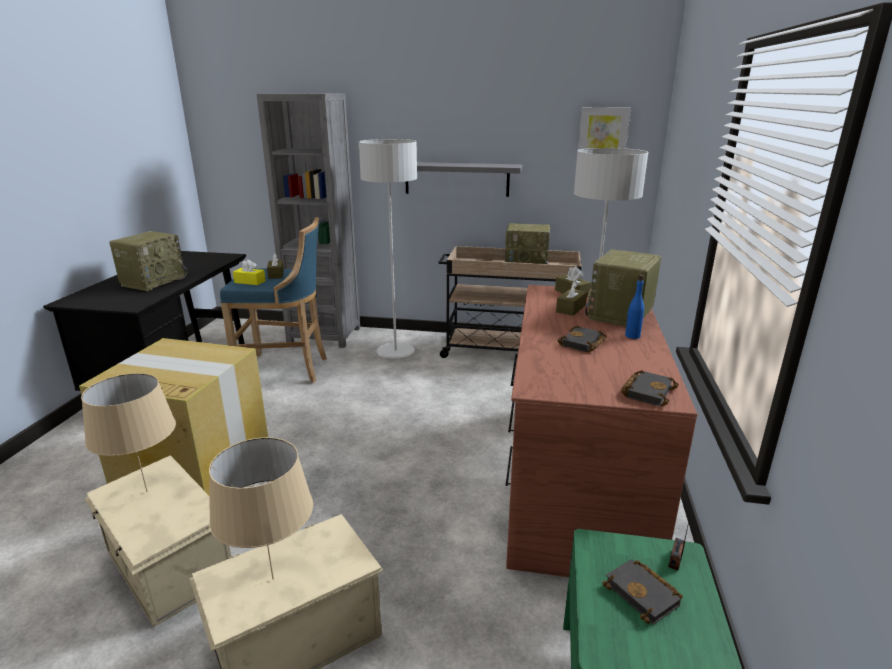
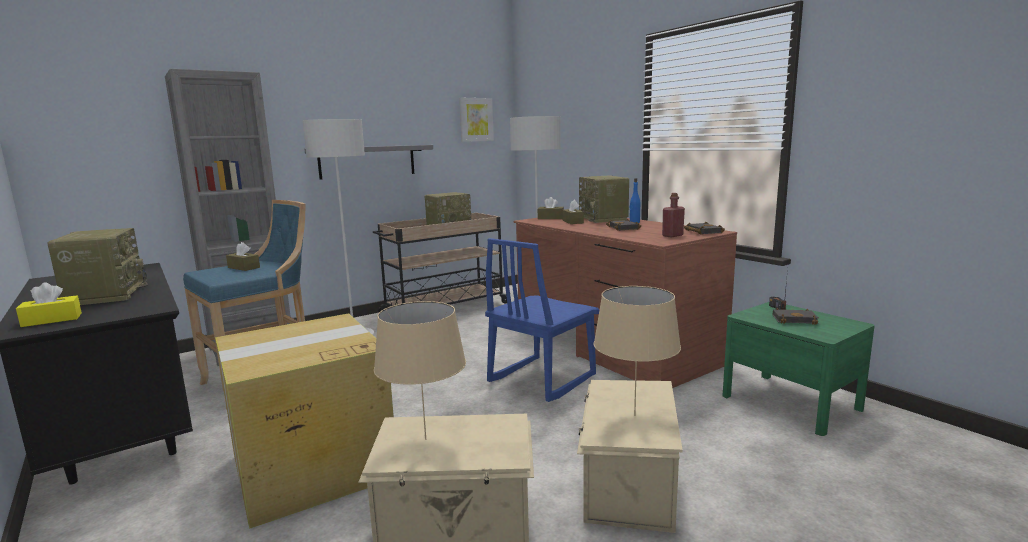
camera: 45 degrees left, 10 degrees down
yellow tissue box [233,259,266,285] -> yellow tissue box moved to [16,283,82,327]
none -> blue chair [485,238,599,402]
none -> red bottle [662,193,685,237]

